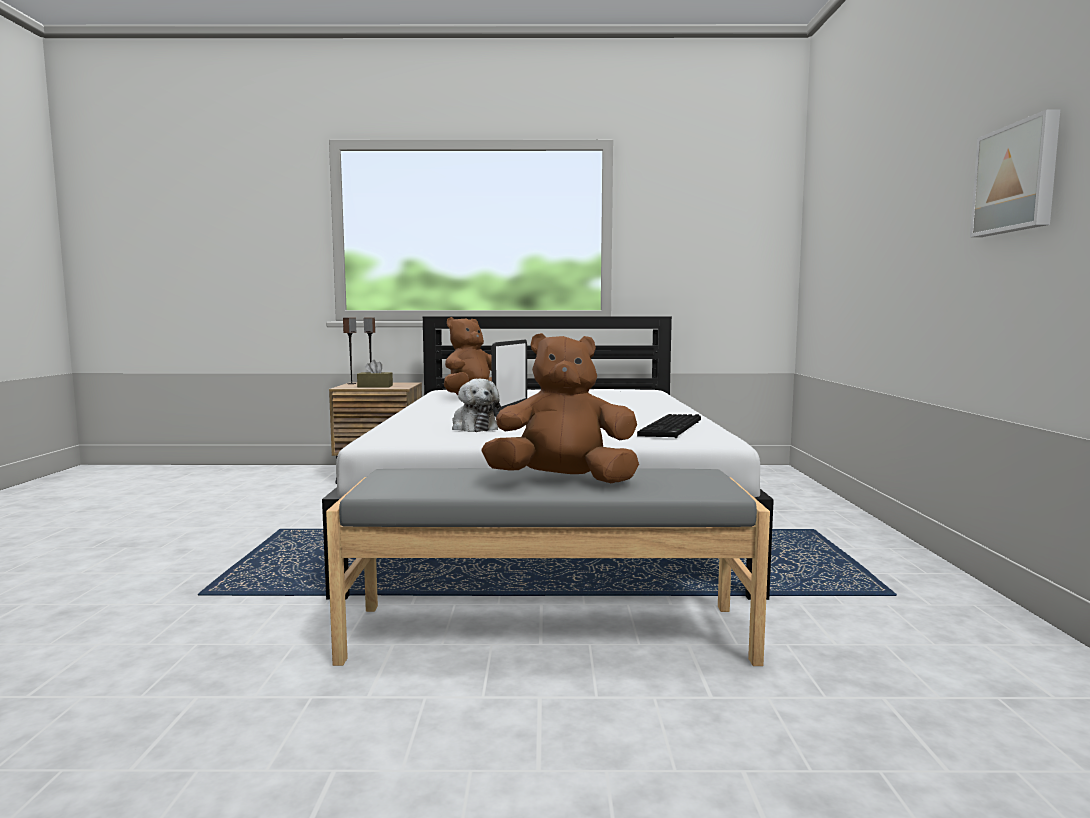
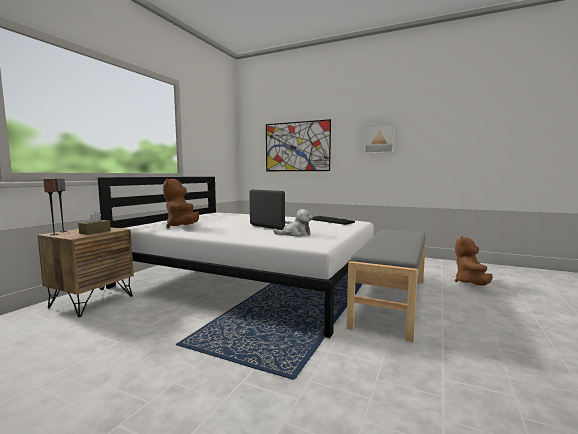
camera: 65 degrees left, 0 degrees up
brown plush toy [481,333,639,483] -> brown plush toy moved to [455,236,493,286]
none -> picture [266,119,331,171]

